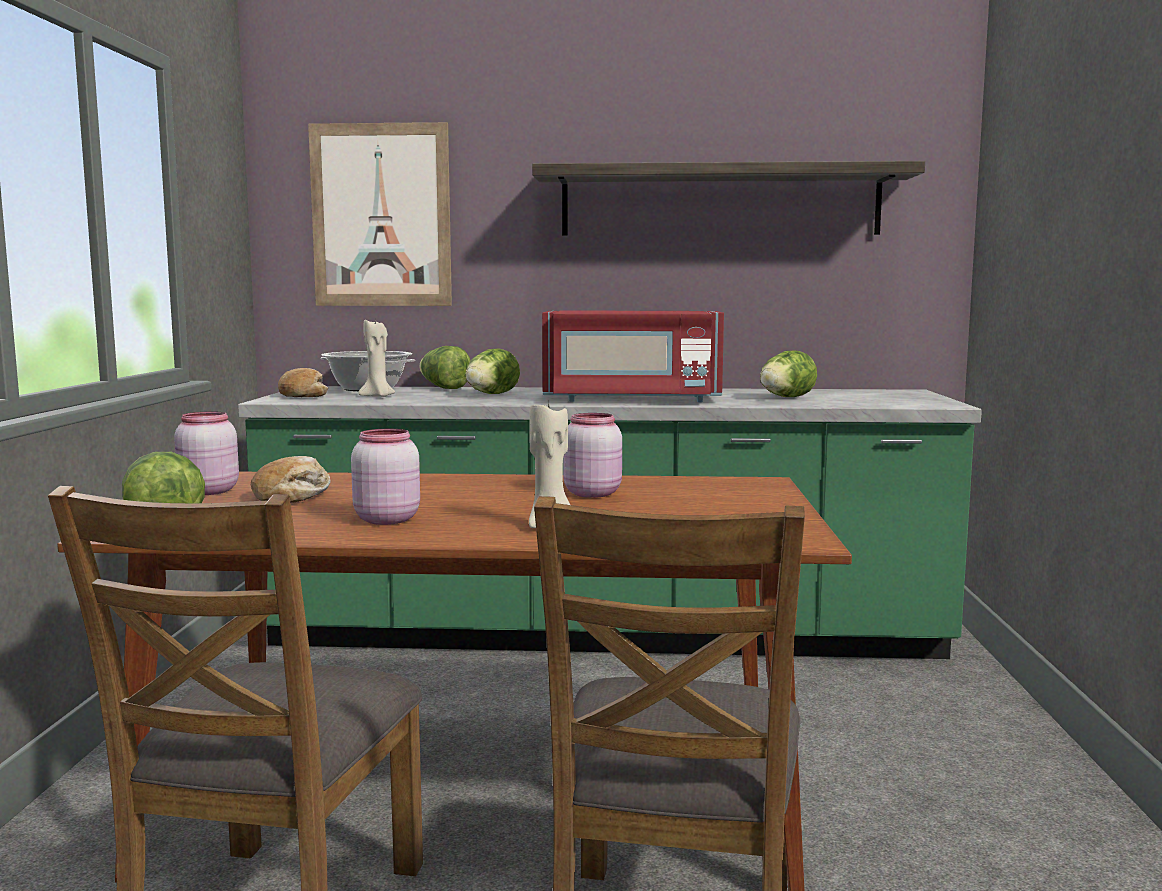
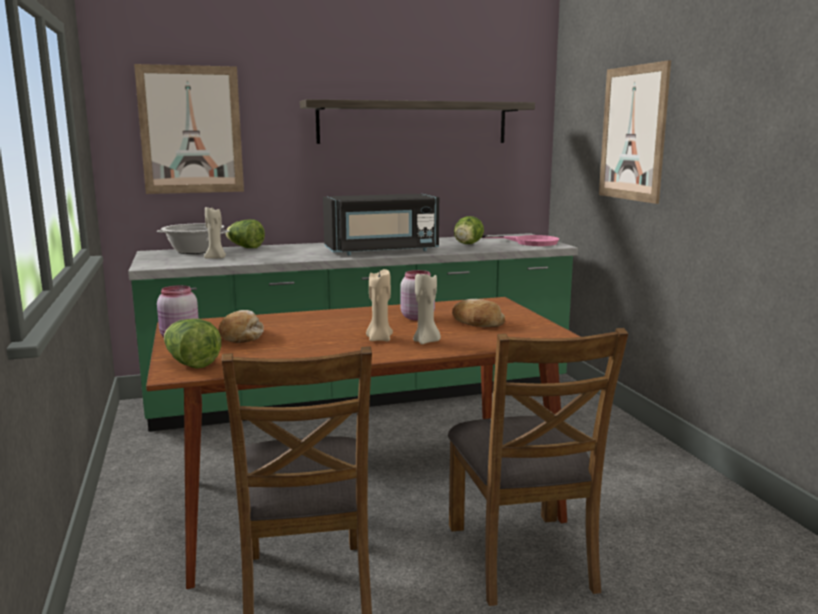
camera: 20 degrees left, 5 degrees up
bread [278,368,328,397] -> bread moved to [452,299,505,327]
pink jar [351,429,420,525] -> none
lettuce [465,349,520,394] -> none
red microwave [542,311,724,402] -> black microwave [323,194,439,255]
none -> beige candle [366,269,393,341]
none -> pink frying pan [481,235,559,246]
none -> picture [599,60,671,204]

